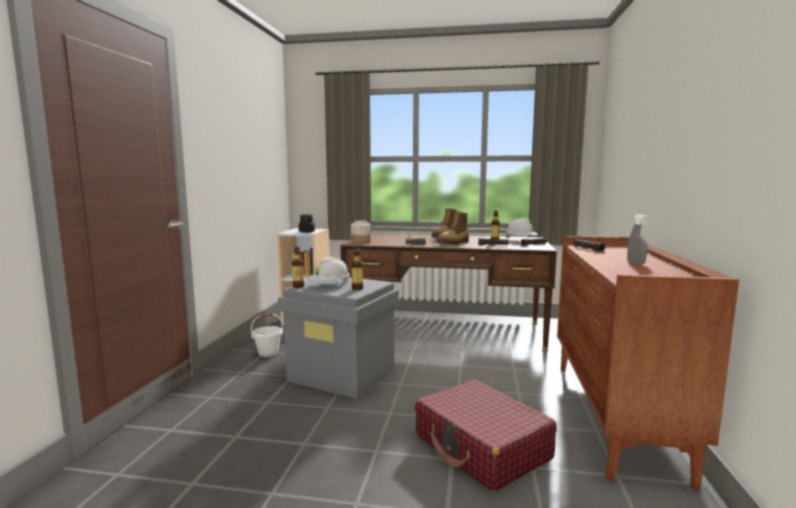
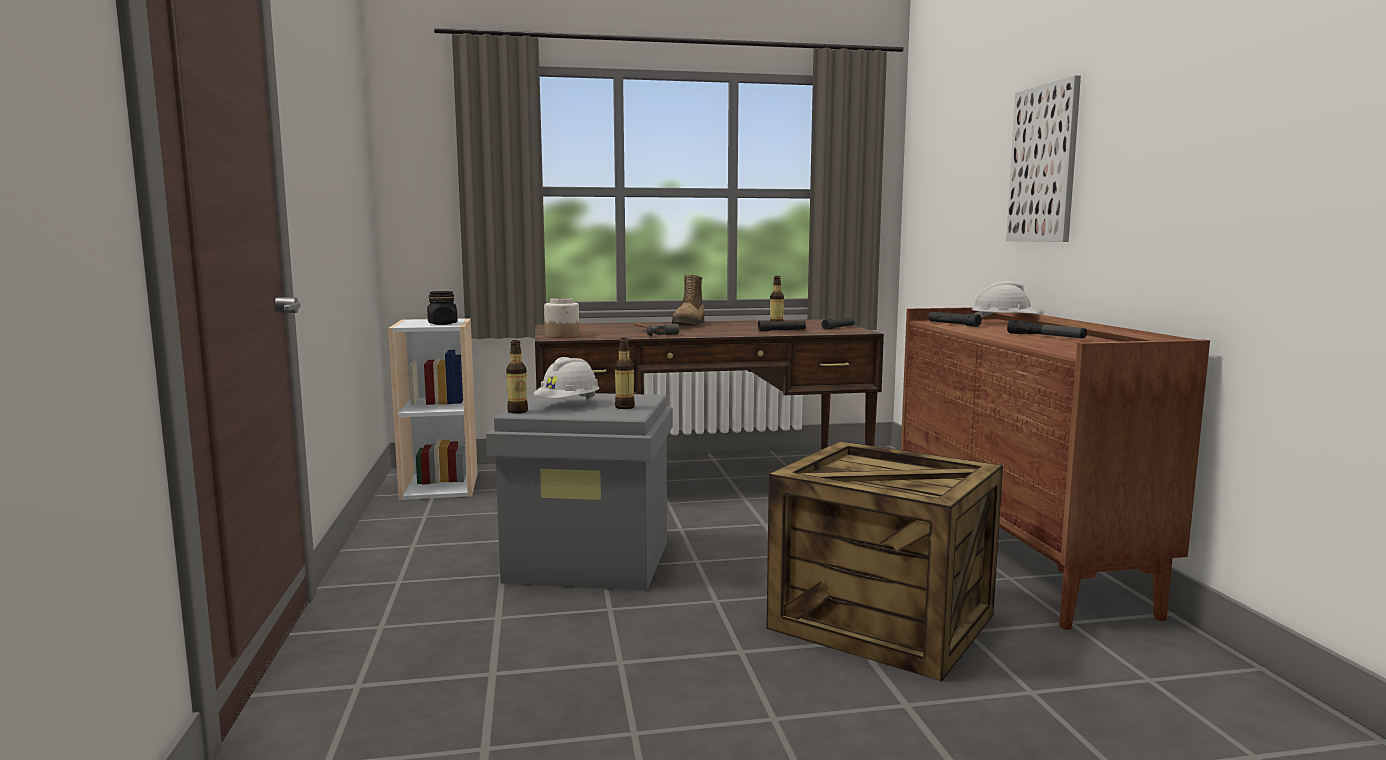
camera: 20 degrees left, 0 degrees up
white bucket [251,313,283,357] -> none
red suitcase [415,379,557,492] -> crate [767,441,1003,681]
boot [436,211,469,245] -> none
white hard hat [505,218,538,238] -> white hard hat moved to [971,281,1038,317]
grey spray bottle [627,214,648,265] -> flashlight [1007,320,1087,338]
none -> picture [1006,75,1081,242]

